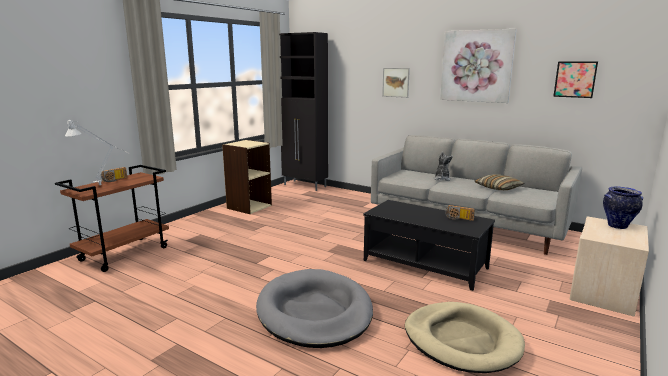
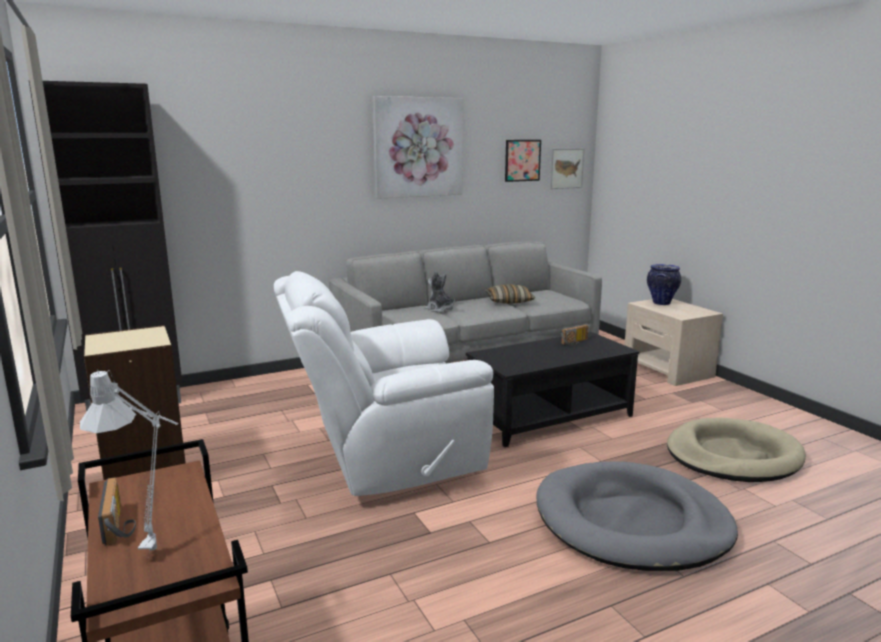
camera: 60 degrees left, 0 degrees up
picture [382,68,410,98] -> picture moved to [550,148,584,189]
none -> white armchair [274,271,494,496]

